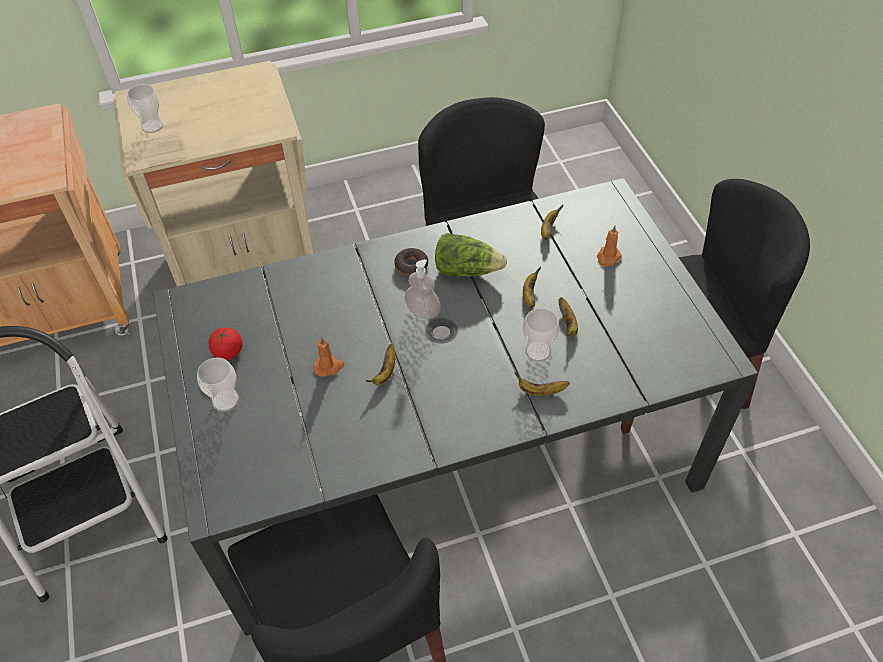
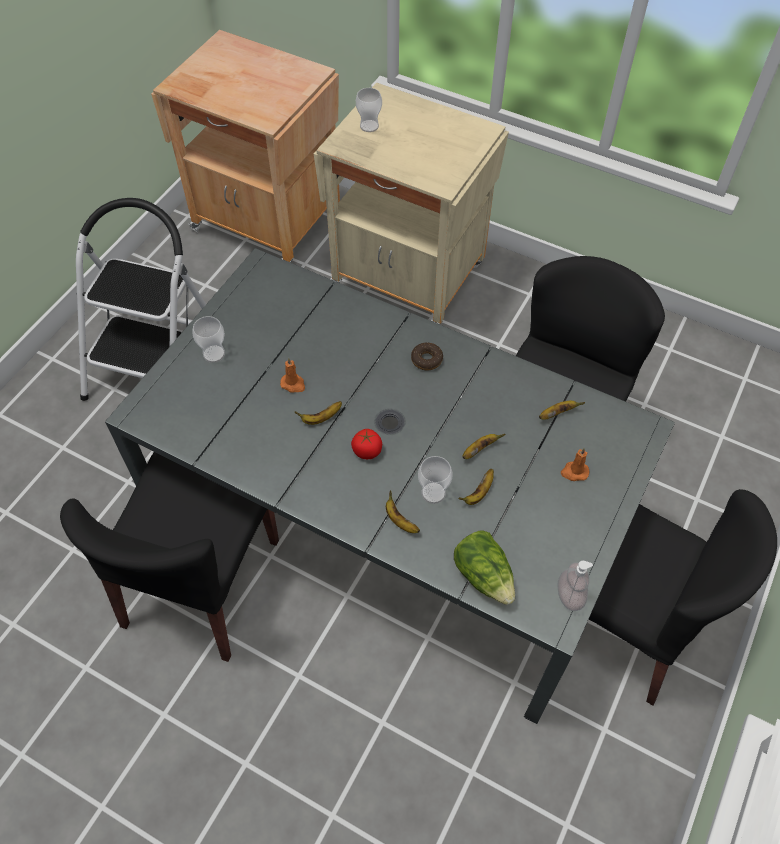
camera: 45 degrees right, 5 degrees up
tomato [208,328,243,360] -> tomato moved to [351,429,382,459]
soap dispenser [405,259,441,319] -> soap dispenser moved to [557,561,593,611]
lettuce [435,233,507,276] -> lettuce moved to [454,531,515,605]

